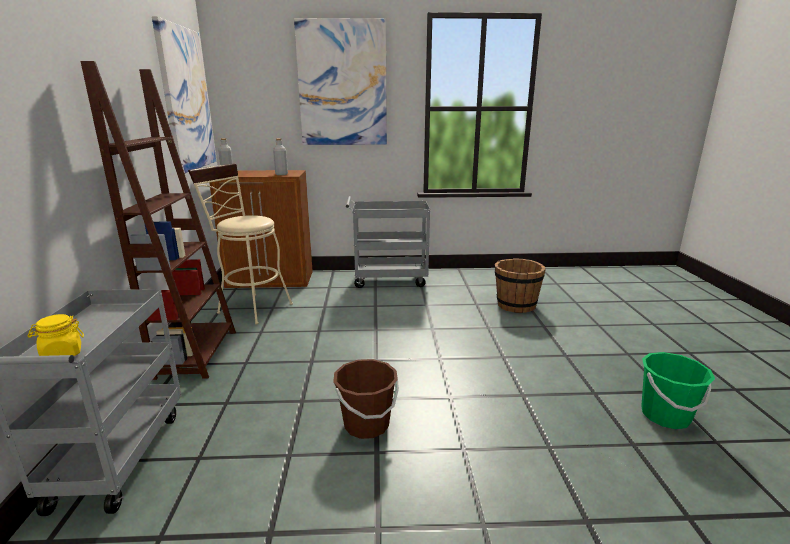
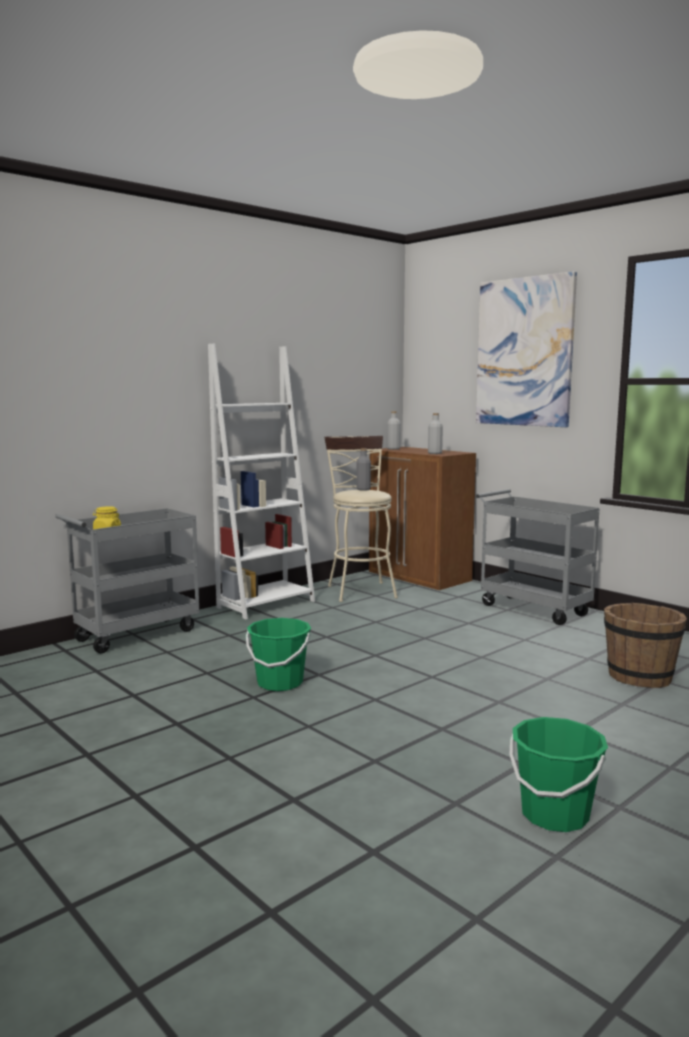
camera: 50 degrees right, 10 degrees down
brown bookcase [81,61,236,380] -> white bookcase [208,344,315,619]
picture [152,16,216,173] -> none
brown bucket [333,359,399,439] -> green bucket [246,618,311,691]
none -> grey bottle [356,448,371,491]

